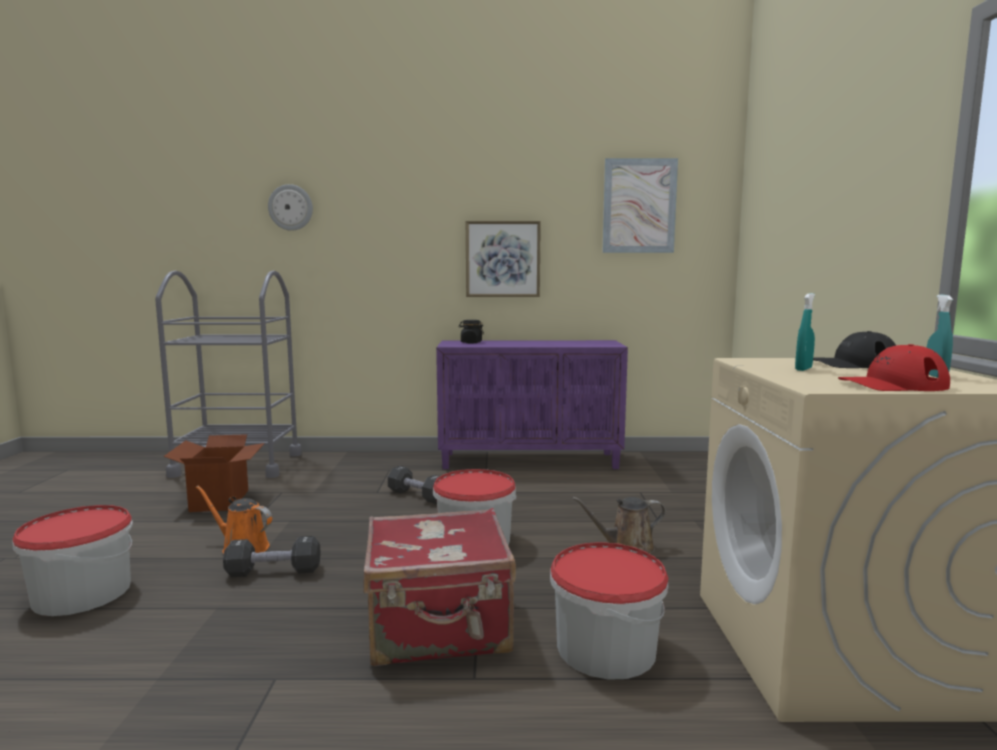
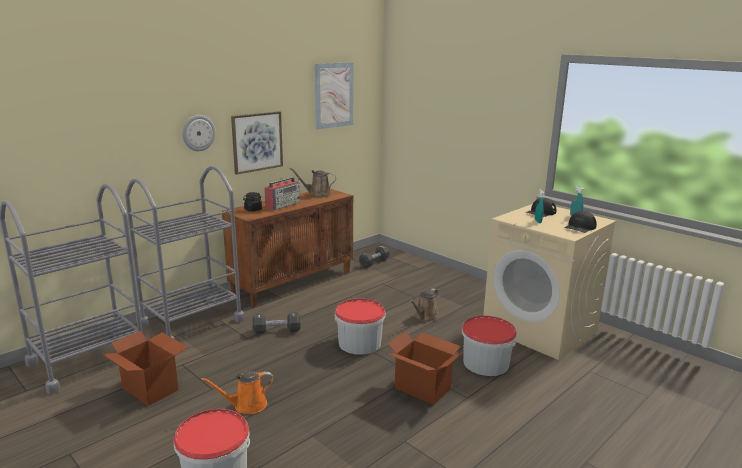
camera: 45 degrees left, 10 degrees up
black dumbbell [223,536,321,577] -> black dumbbell moved to [359,245,389,268]
wall clock [268,184,313,231] -> wall clock moved to [182,115,216,151]
red suitcase [363,508,516,666] -> cardboard box [387,331,463,405]
purple cabinet [436,340,628,469] -> brown cabinet [222,189,353,307]
red cap [838,344,950,391] -> black cap [565,211,597,233]
none -> grey cart [125,166,245,339]
none -> radio [265,176,300,210]
none -> brown watering can [289,168,336,198]

